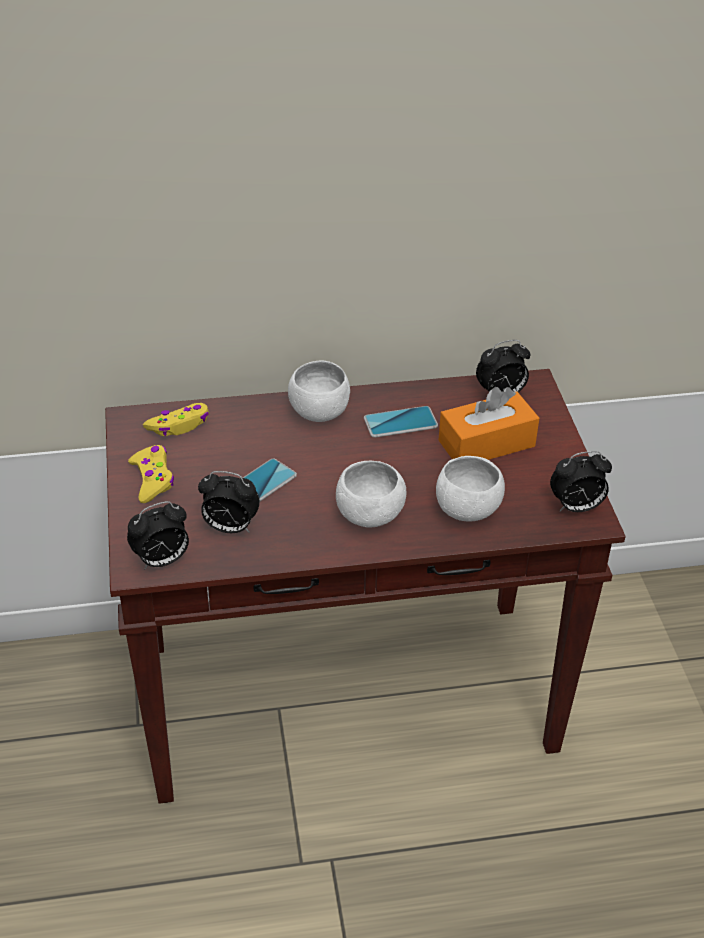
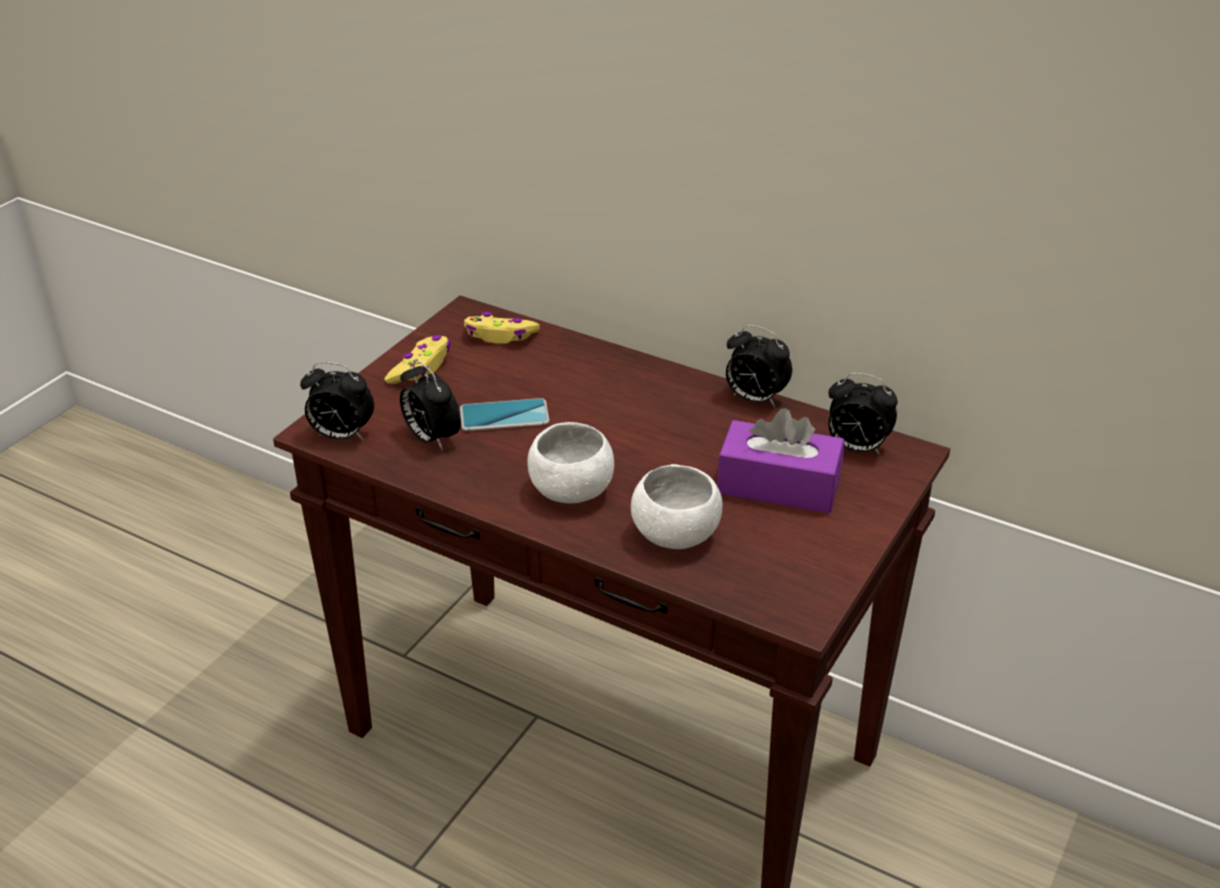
camera: 40 degrees right, 5 degrees down
white bowl [288,360,350,422] -> none
phone [364,406,438,438] -> none
orange tissue box [439,387,539,460] -> purple tissue box [717,408,844,513]
alarm clock [550,451,612,512] -> alarm clock moved to [726,325,792,407]

